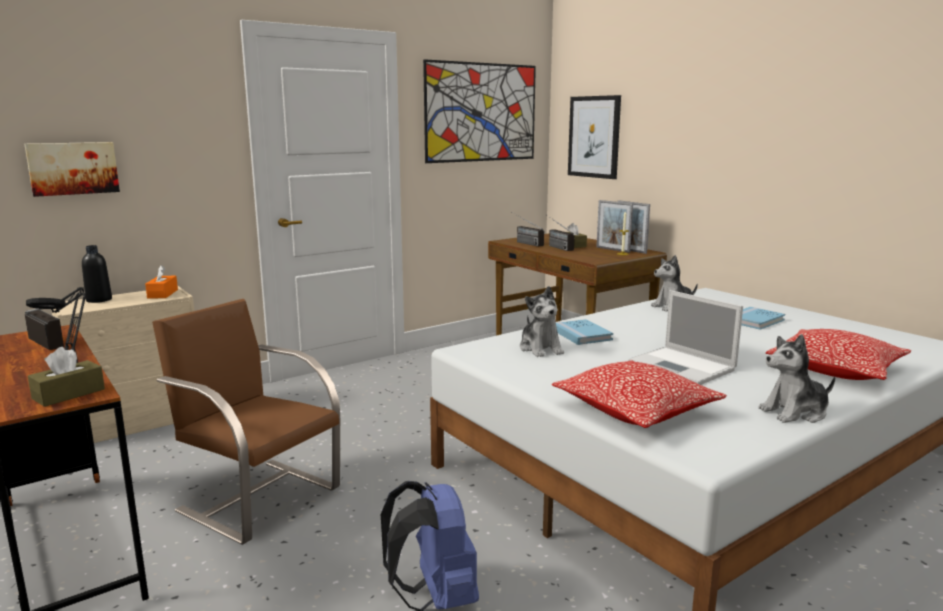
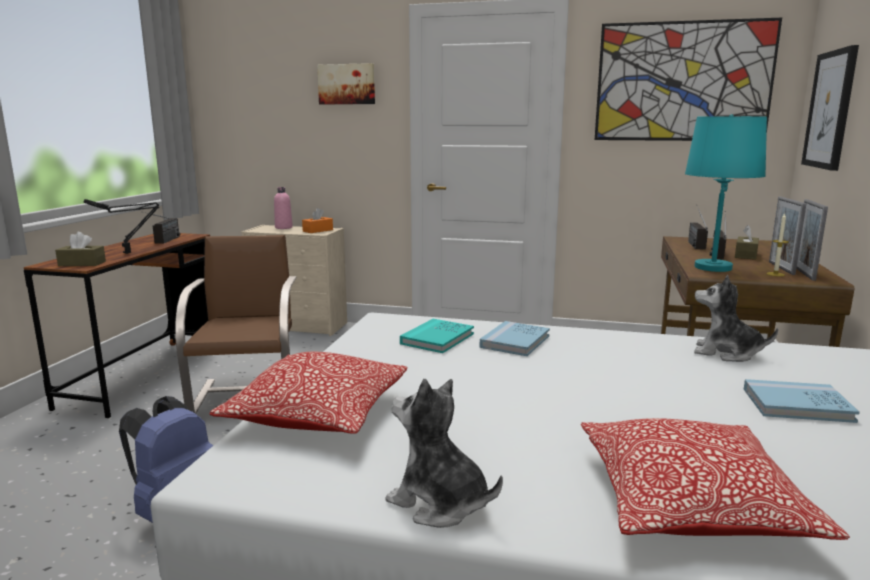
camera: 50 degrees right, 0 degrees up
picture [24,142,120,197] -> picture moved to [317,63,375,104]
black bottle [82,245,112,303] -> pink bottle [274,187,293,229]
plush toy [520,286,564,357] -> turquoise book [400,319,474,353]
laptop [628,290,743,385] -> none
none -> turquoise table lamp [685,114,767,272]

